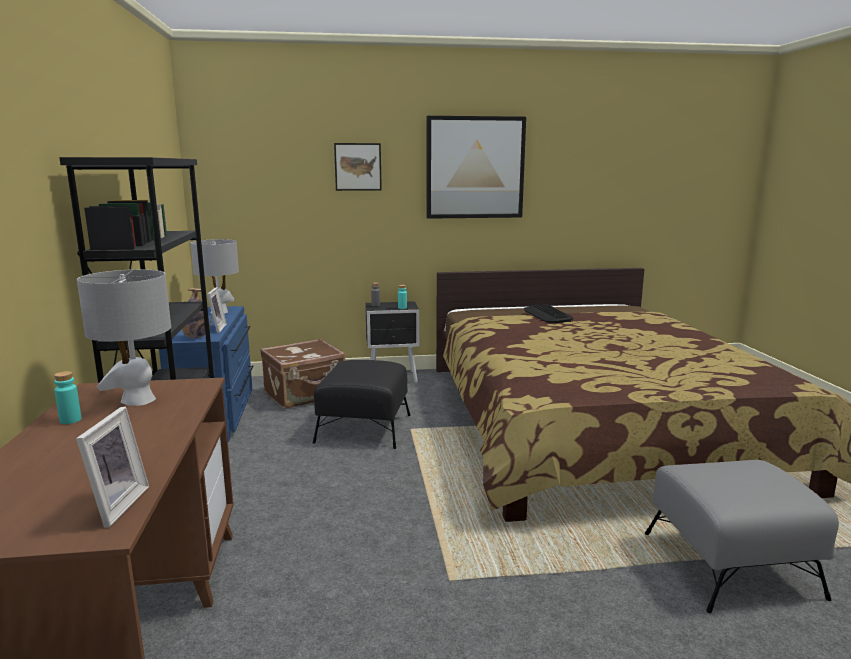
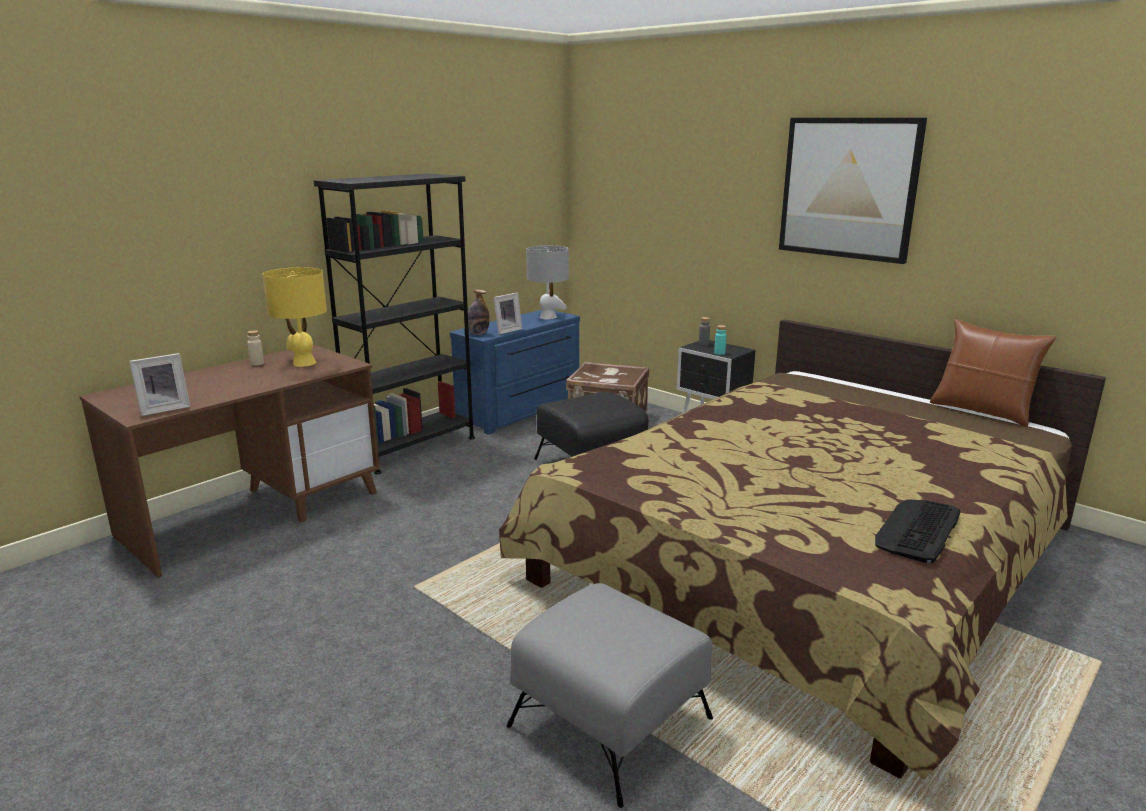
camera: 50 degrees right, 5 degrees up
turquoise bottle [54,371,81,424] -> beige bottle [247,330,264,366]
grey table lamp [77,269,171,406] -> yellow table lamp [262,267,327,367]
picture [334,143,382,191] -> none
keyboard [524,304,573,323] -> keyboard moved to [875,499,961,563]
none -> brown pillow [930,319,1056,427]

